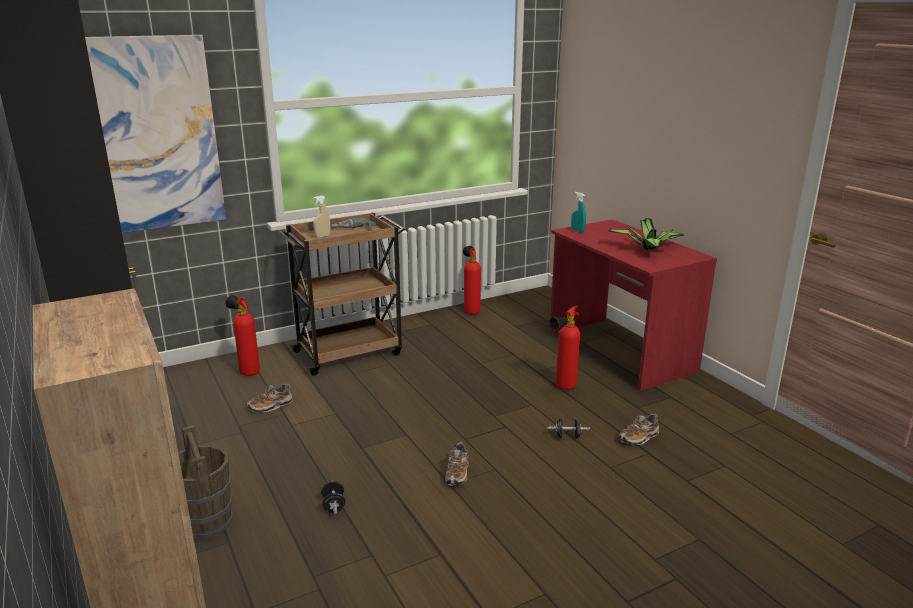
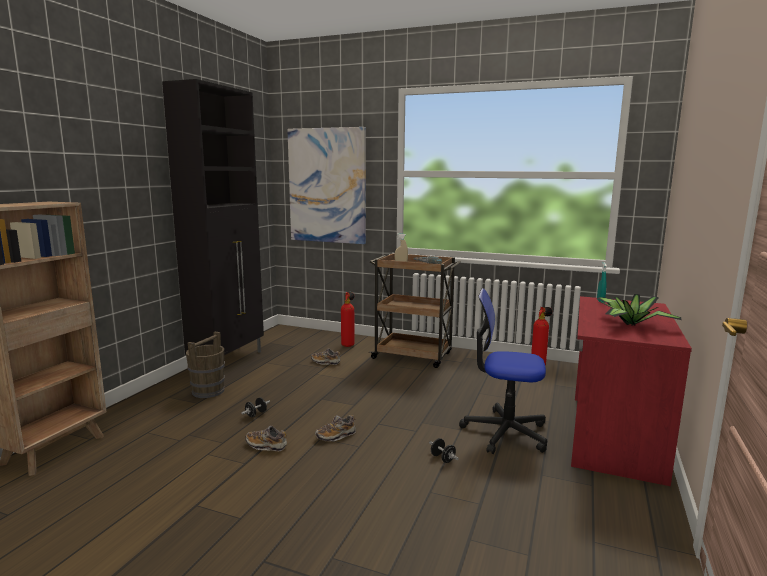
camera: 50 degrees right, 10 degrees down
fire extinguisher [549,306,580,390] -> office chair [459,288,547,454]
shoe [619,413,659,445] -> shoe moved to [245,426,287,451]

